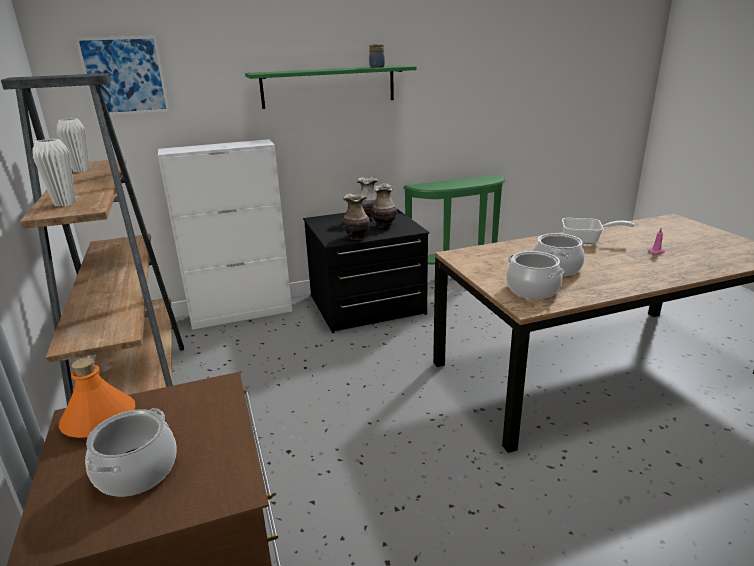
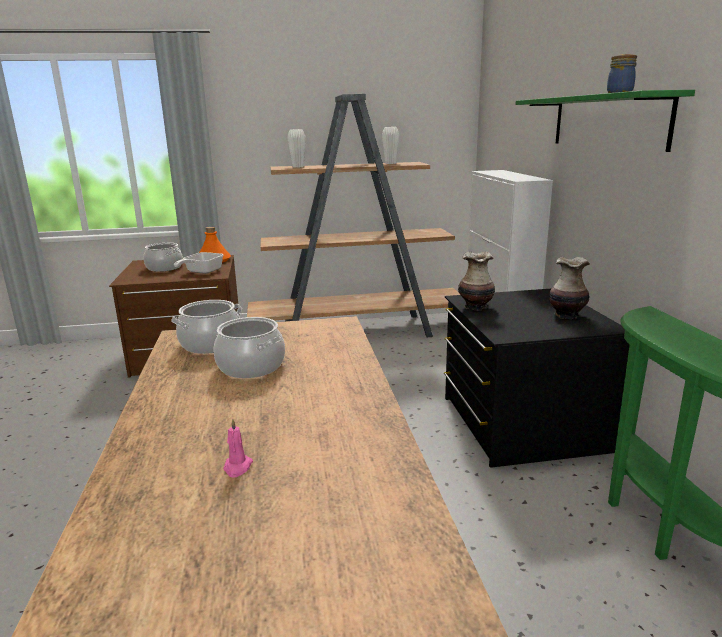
camera: 100 degrees right, 5 degrees down
picture [75,36,169,116] -> none
vase [371,183,397,228] -> none
frying pan [562,218,635,244] -> frying pan moved to [174,252,224,274]

